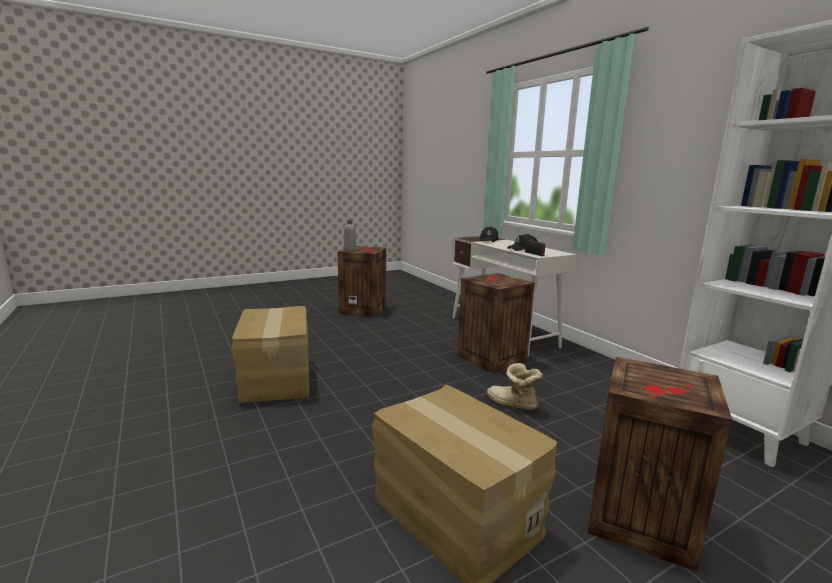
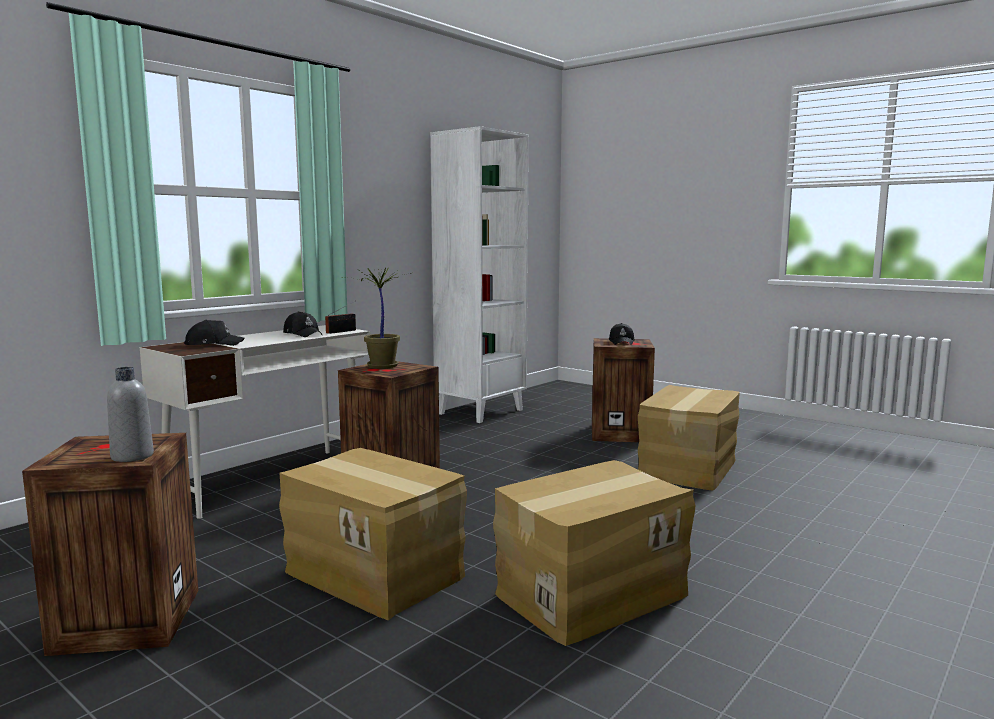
camera: 110 degrees left, 5 degrees down
boot [487,363,543,410] -> none
none -> cardboard box [279,448,467,621]
none -> potted plant [342,267,411,369]
none -> black cap [609,323,635,345]

